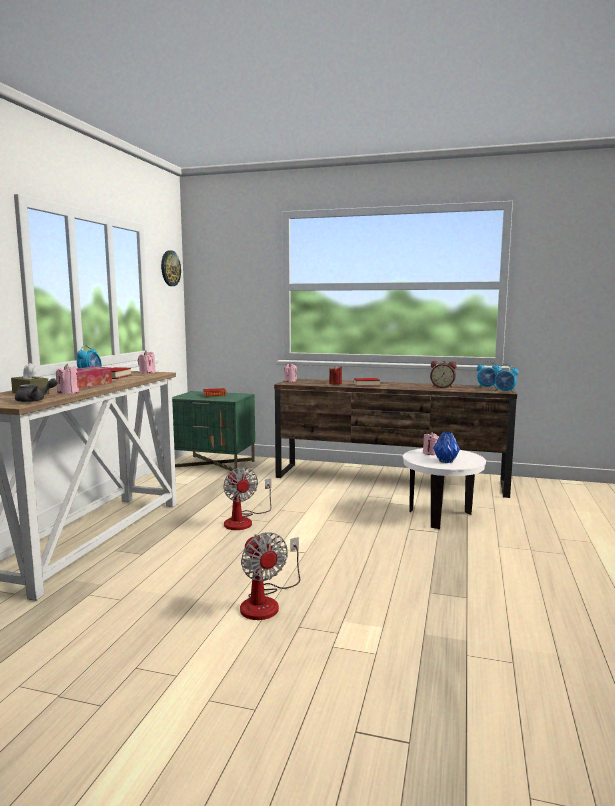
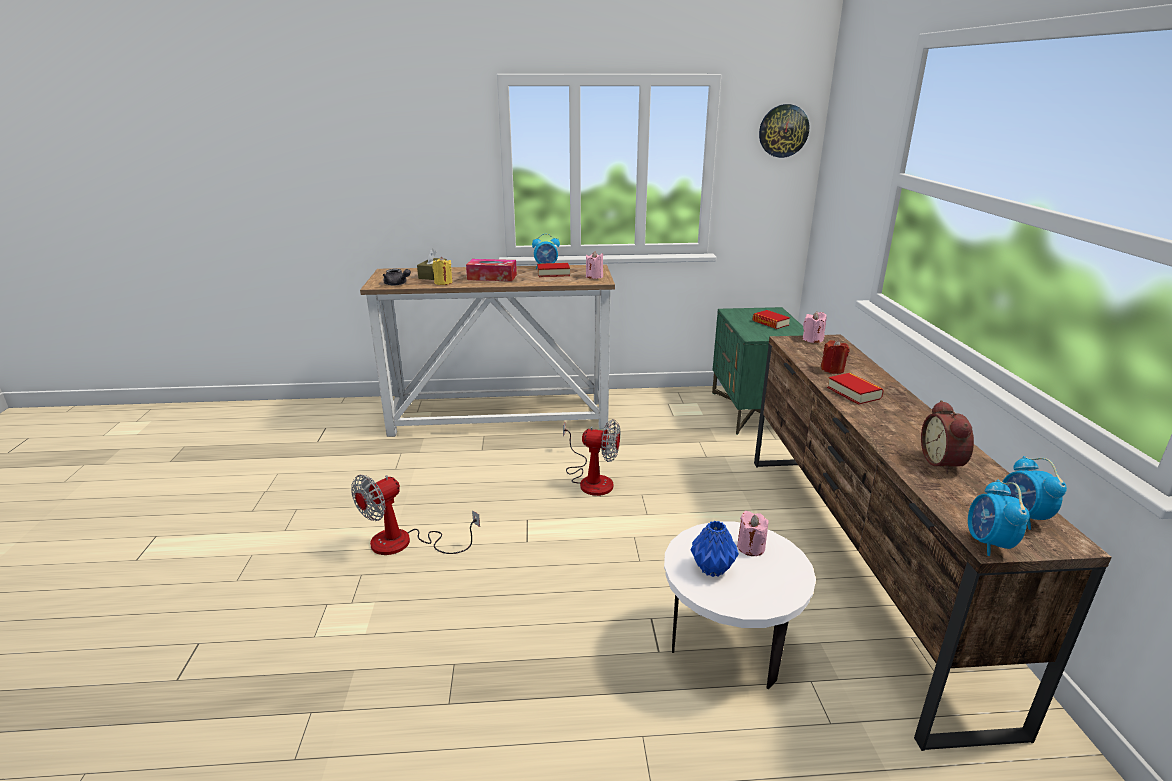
camera: 70 degrees right, 15 degrees up
pink candle [56,364,79,394] -> yellow candle [432,257,452,285]
fan [223,467,271,530] -> fan turned 120 degrees counterclockwise [563,419,620,496]

